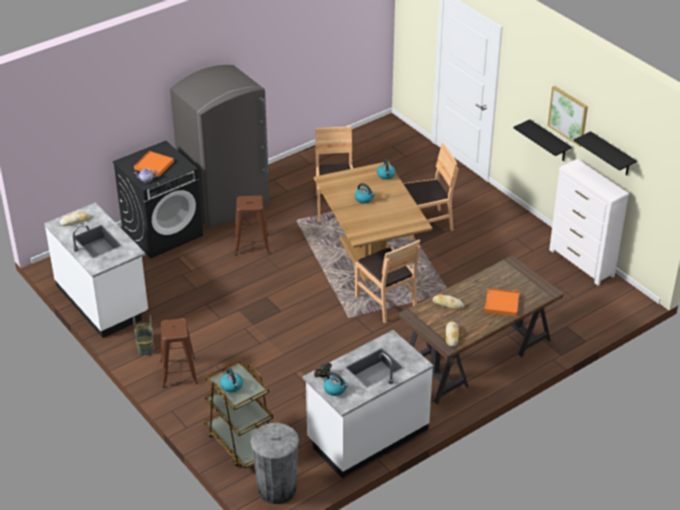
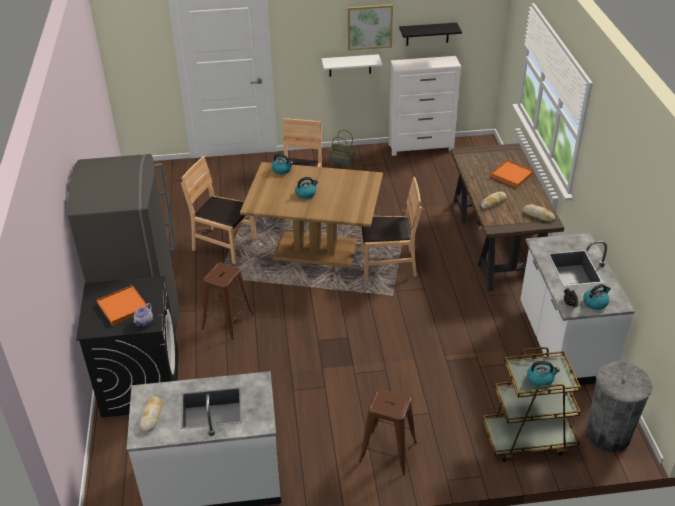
camera: 60 degrees left, 0 degrees up
basket [133,315,153,356] -> basket moved to [329,130,355,167]
black shelf [514,120,572,161] -> white shelf [321,54,382,77]

